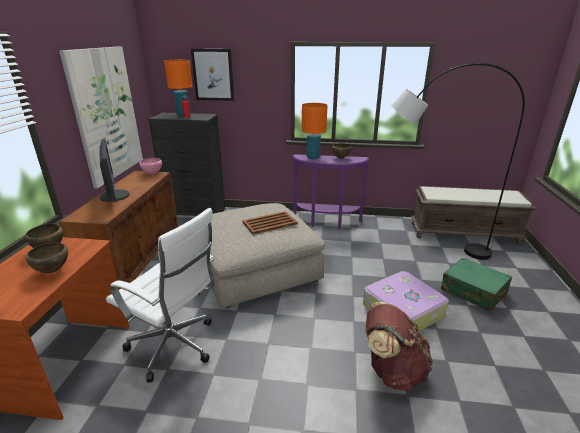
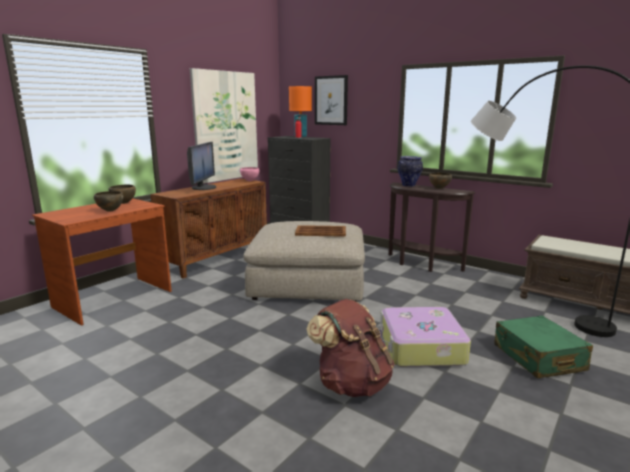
camera: 30 degrees right, 10 degrees down
white office chair [106,208,215,383] -> none
purple console table [292,154,369,229] -> brown console table [389,182,475,272]
orange table lamp [302,103,328,159] -> vase [398,156,423,187]

